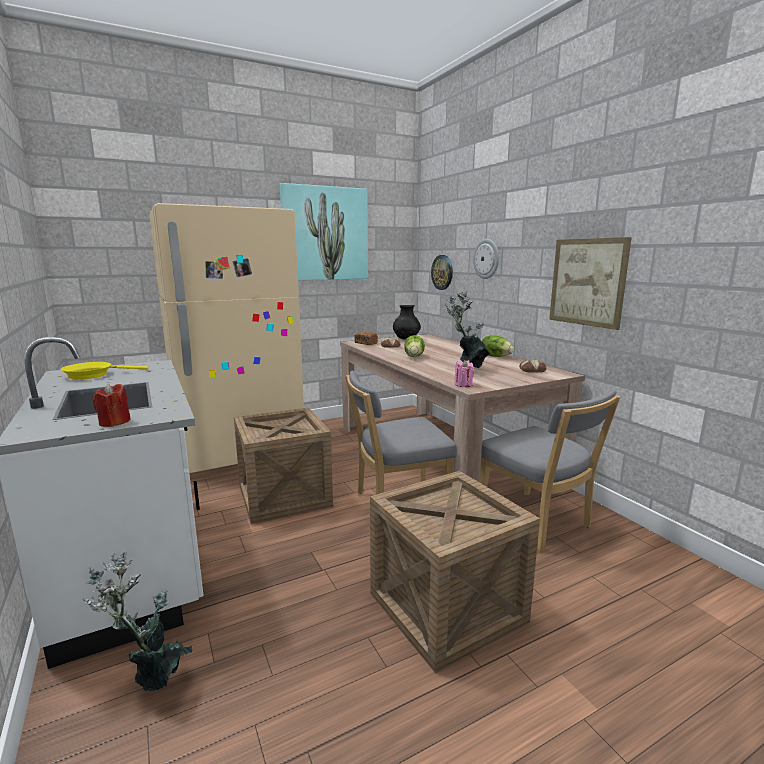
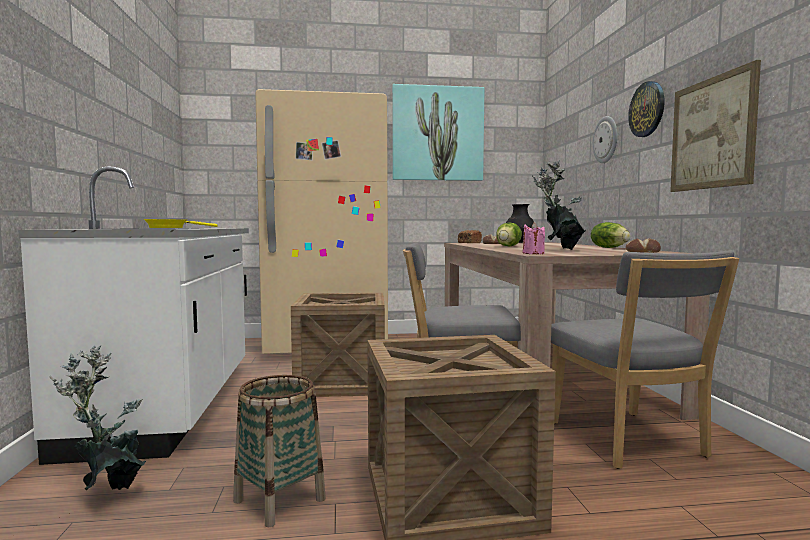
camera: 20 degrees right, 10 degrees down
red candle [93,384,131,427] -> none
wall clock [431,255,453,290] -> wall clock moved to [628,81,664,137]
none -> basket [233,375,326,527]

